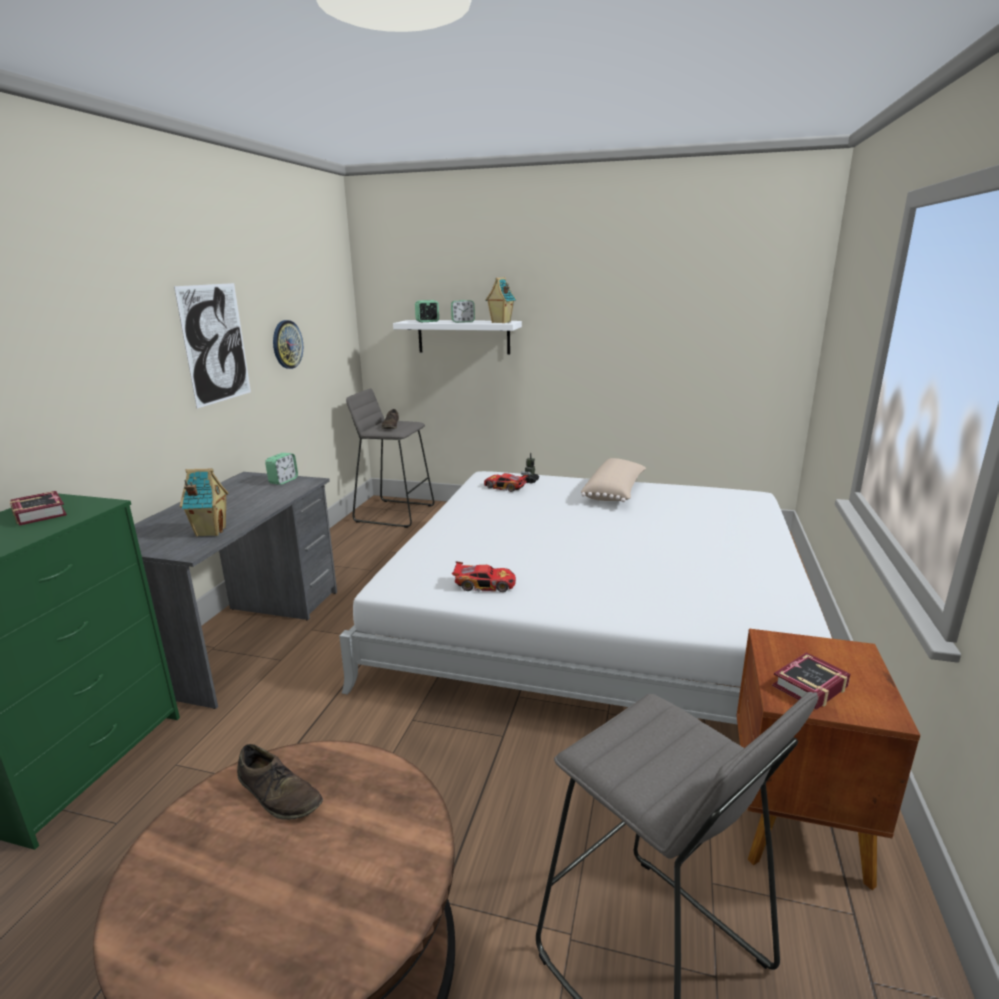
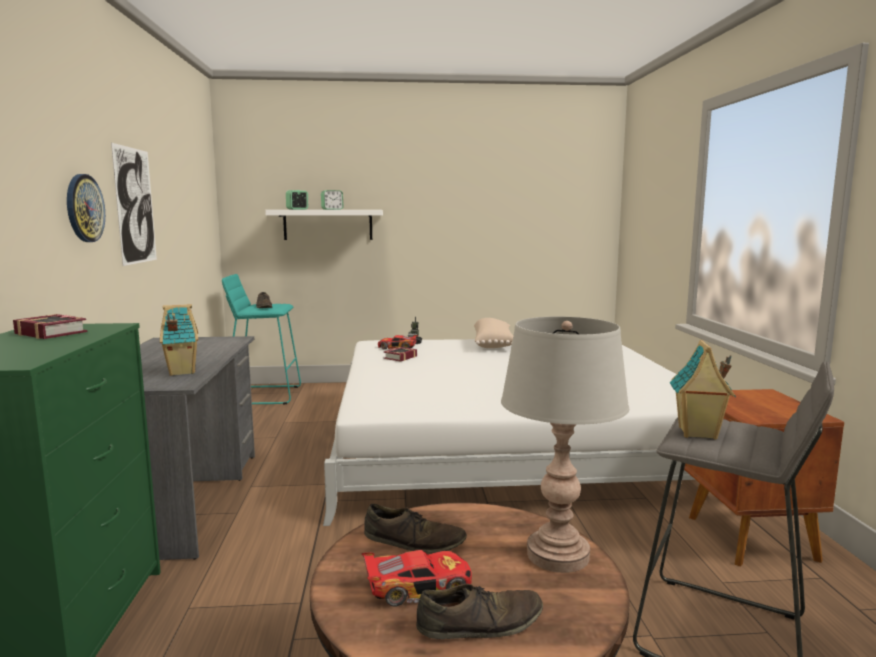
camera: 20 degrees left, 10 degrees down
alarm clock [265,453,298,485] -> none
wall clock [273,320,303,369] -> wall clock moved to [67,174,105,242]
grey stool [346,389,434,528] -> turquoise stool [222,274,301,405]
toy car [452,562,516,592] -> toy car moved to [361,550,472,607]
toy house [486,277,516,323] -> toy house moved to [670,340,736,440]
book [772,652,850,710] -> book moved to [383,347,417,362]
none -> brown shoe [416,584,543,639]
none -> grey table lamp [501,317,629,573]

